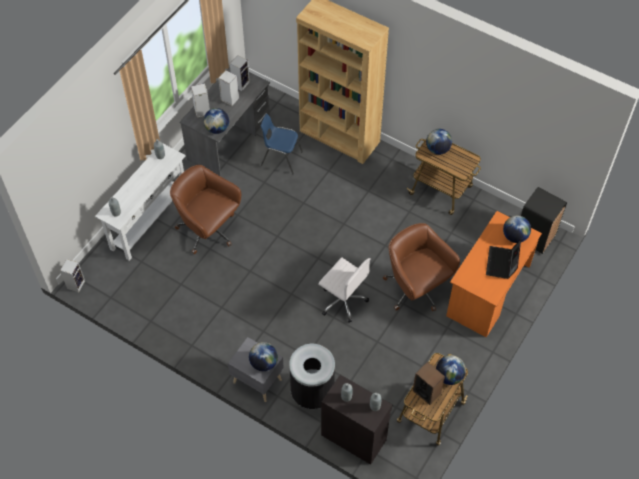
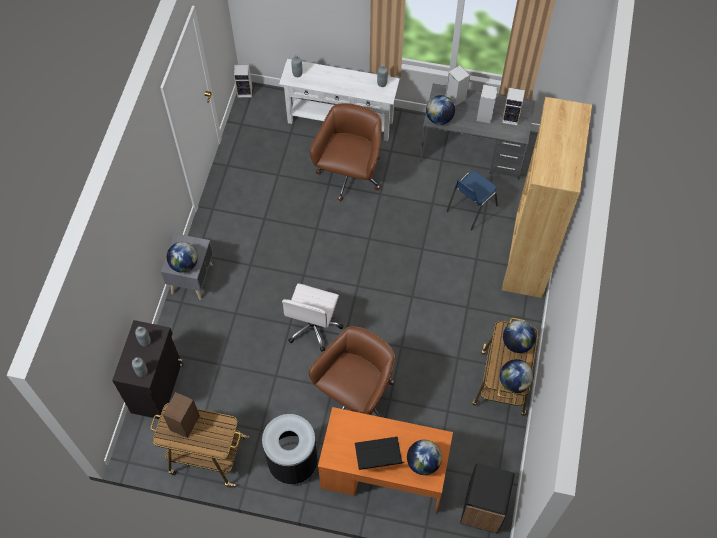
camera: 70 degrees right, 5 degrees up
blue chair [261,114,303,174] -> blue chair turned 135 degrees counterclockwise [446,171,498,230]
black trash can [289,344,335,409] -> black trash can moved to [262,414,318,484]
globe [436,355,466,385] -> globe moved to [500,359,534,393]

